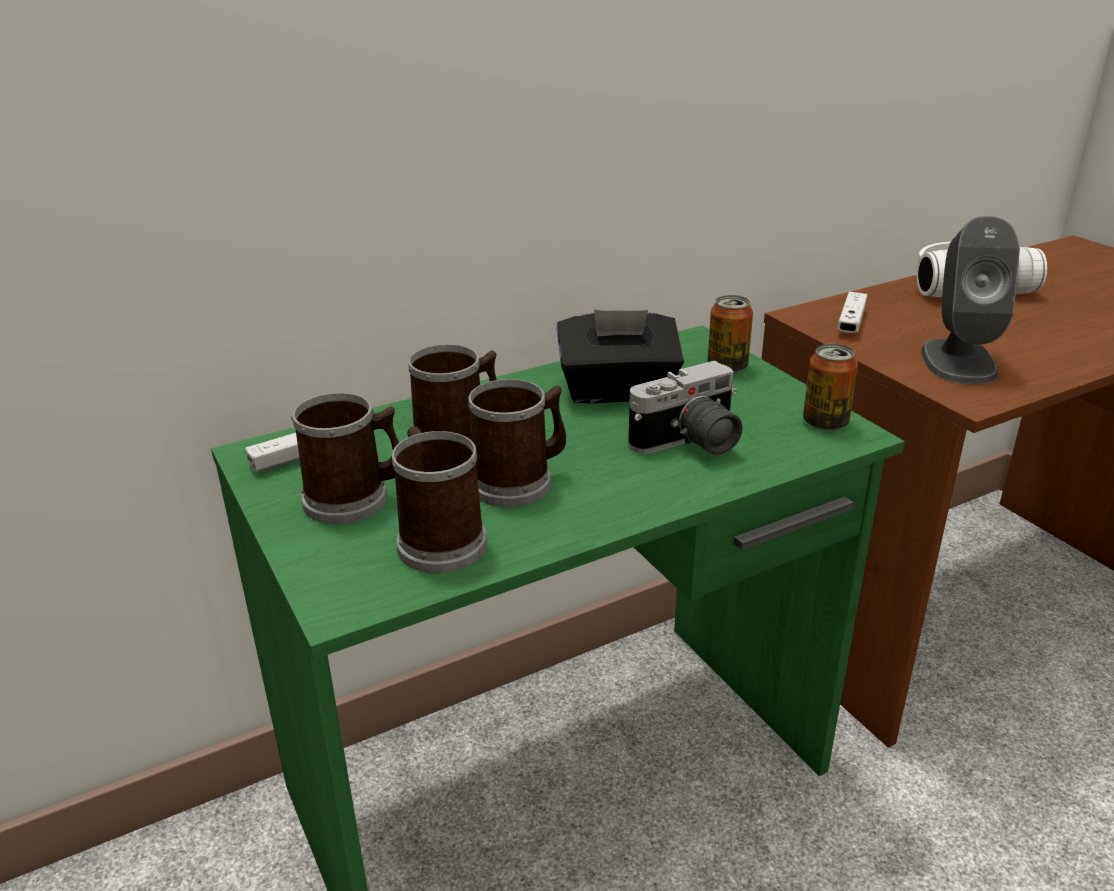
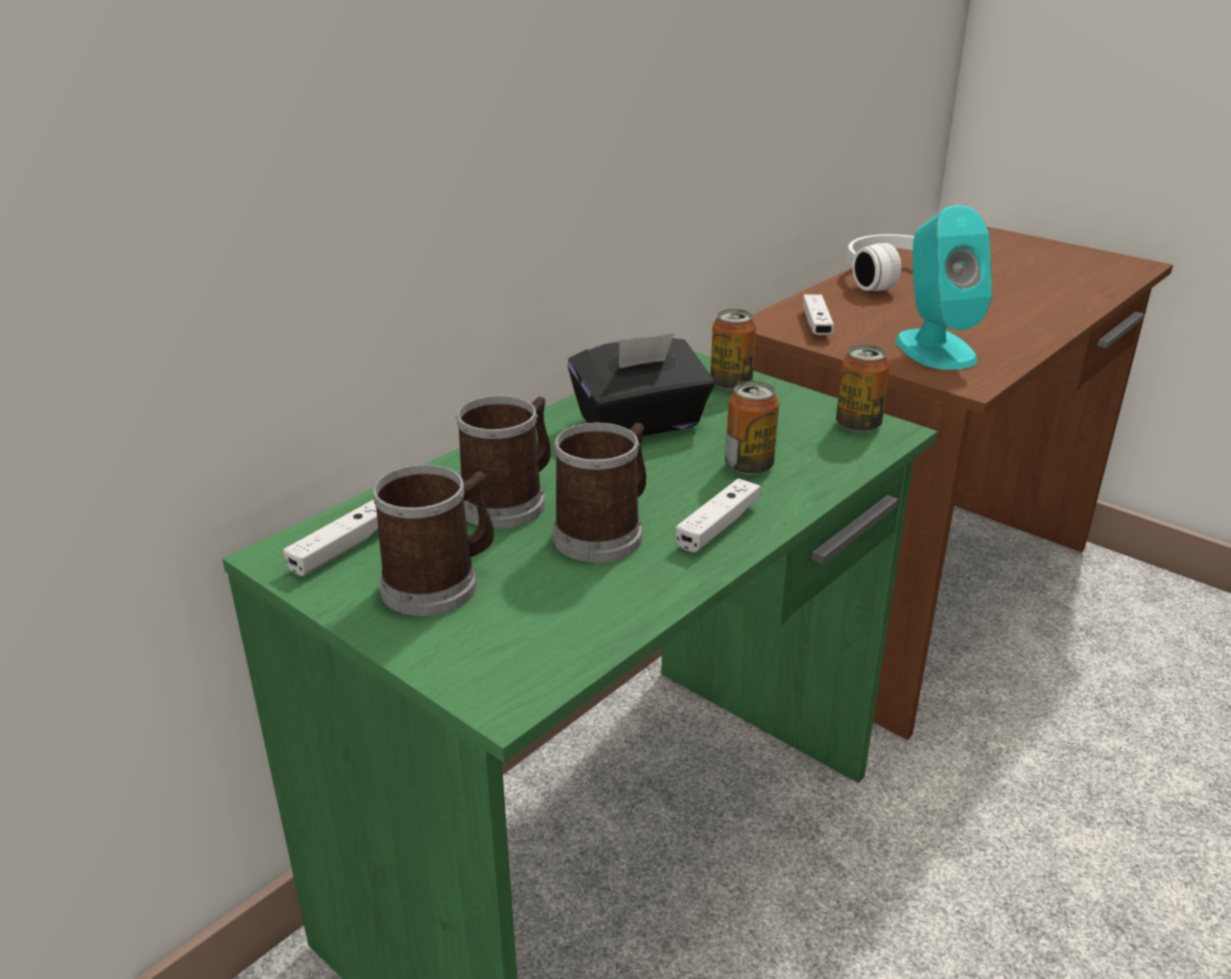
camera: 20 degrees left, 0 degrees up
mug [392,427,487,573] -> none
camera [628,361,742,456] -> can [725,381,779,475]
grey speaker [922,216,1020,384] -> turquoise speaker [896,205,992,370]
none -> white game controller [675,478,760,552]

